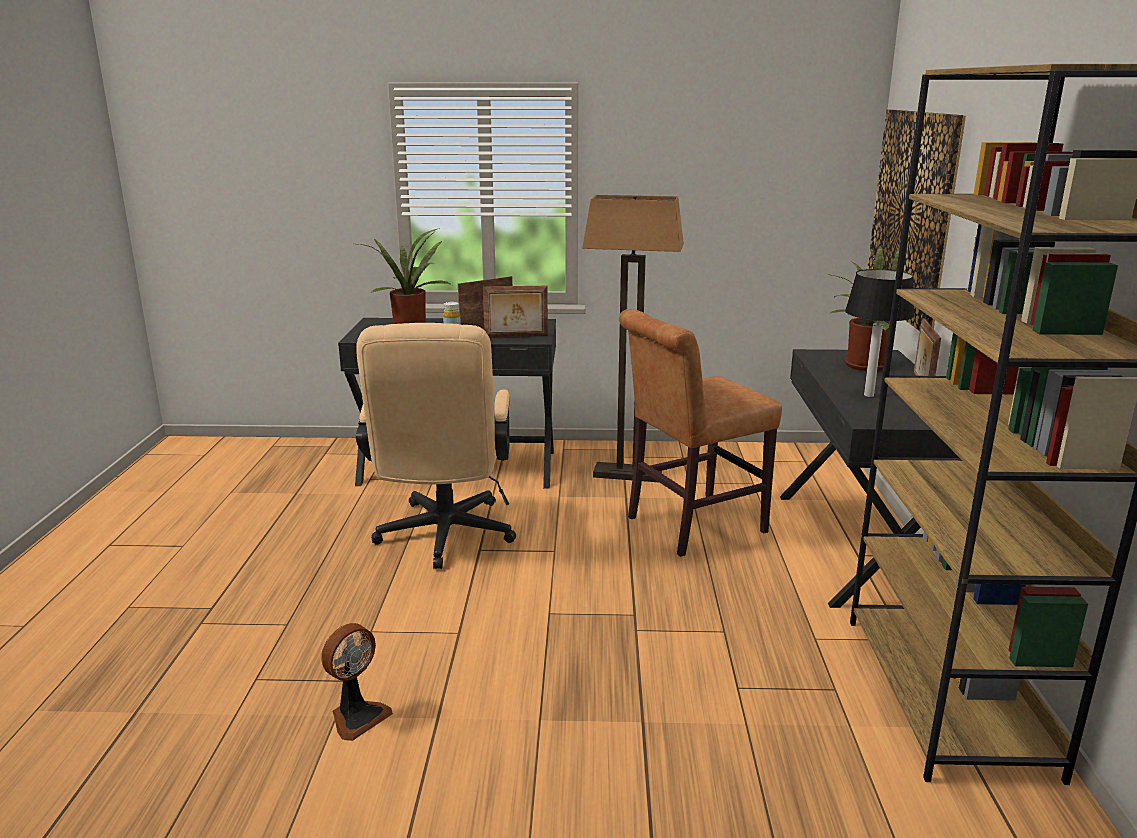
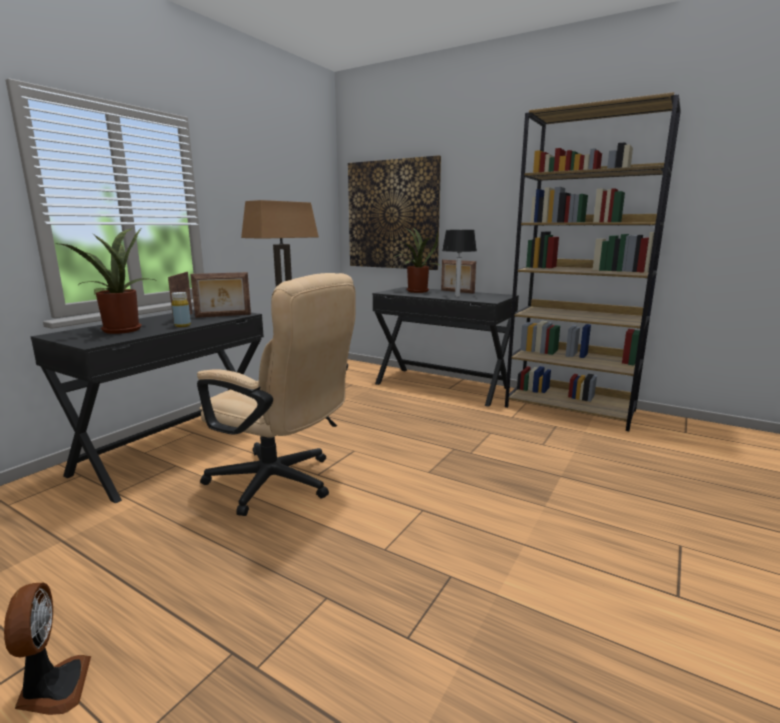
camera: 60 degrees left, 5 degrees down
fan [321,623,393,741] -> fan moved to [4,583,91,715]
picture frame [483,286,548,337] -> picture frame turned 45 degrees clockwise [190,272,251,318]
brown chair [619,309,782,557] -> none

